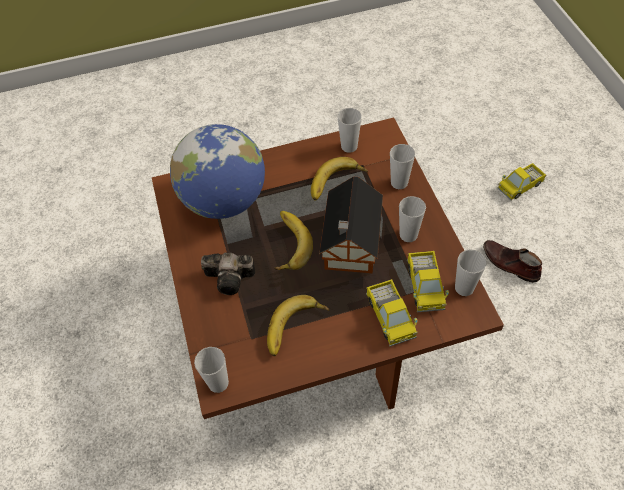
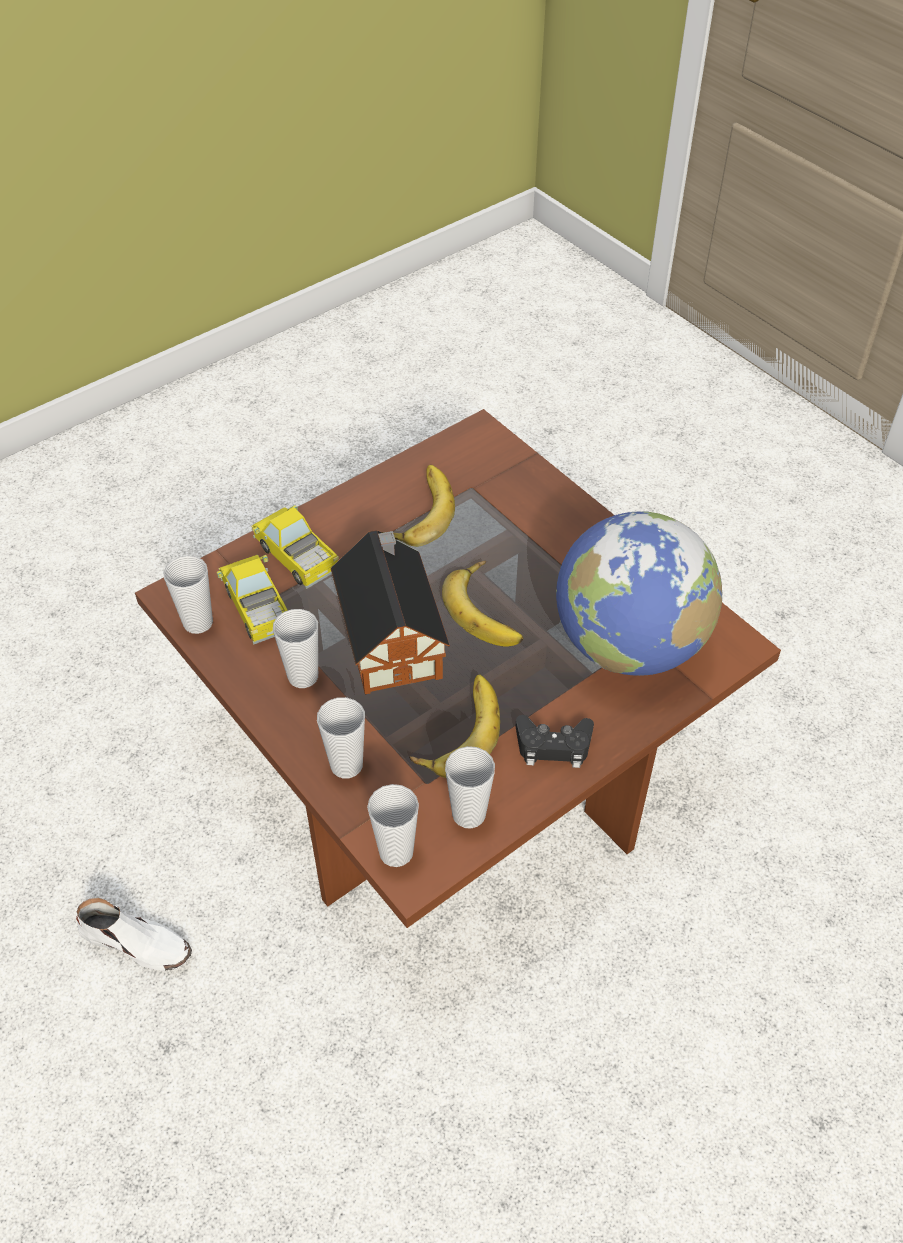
camera: 155 degrees right, 5 degrees down
cup [194,347,229,393] -> cup moved to [367,784,419,867]
camera [201,253,255,295] -> none
brown shoe [483,240,542,283] -> white shoe [76,898,192,971]
toy truck [497,163,547,201] -> none
none -> black game controller [515,715,594,768]

